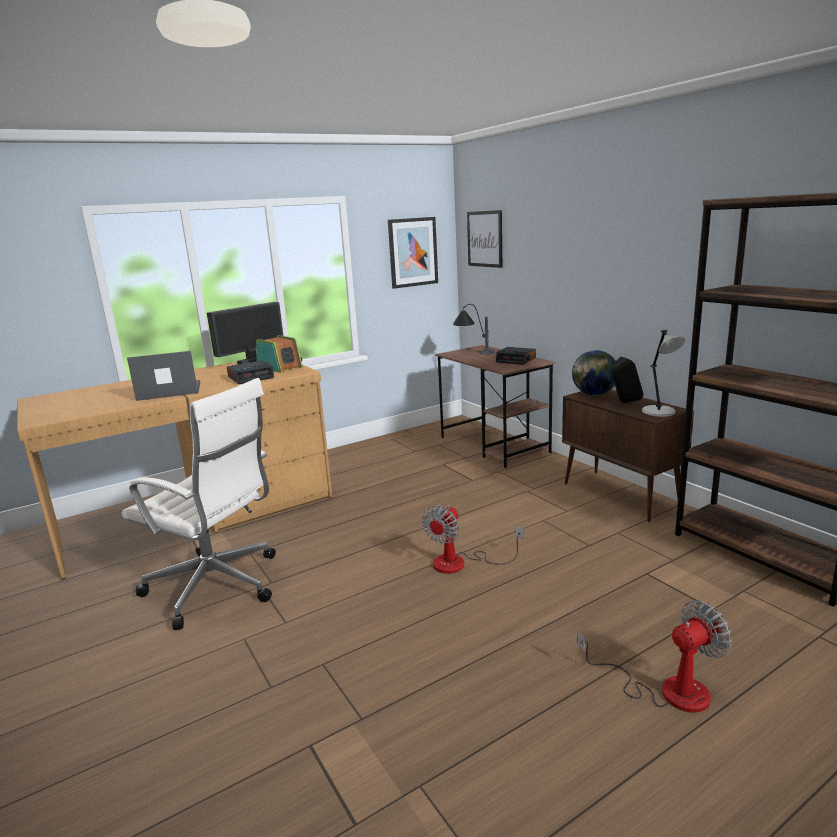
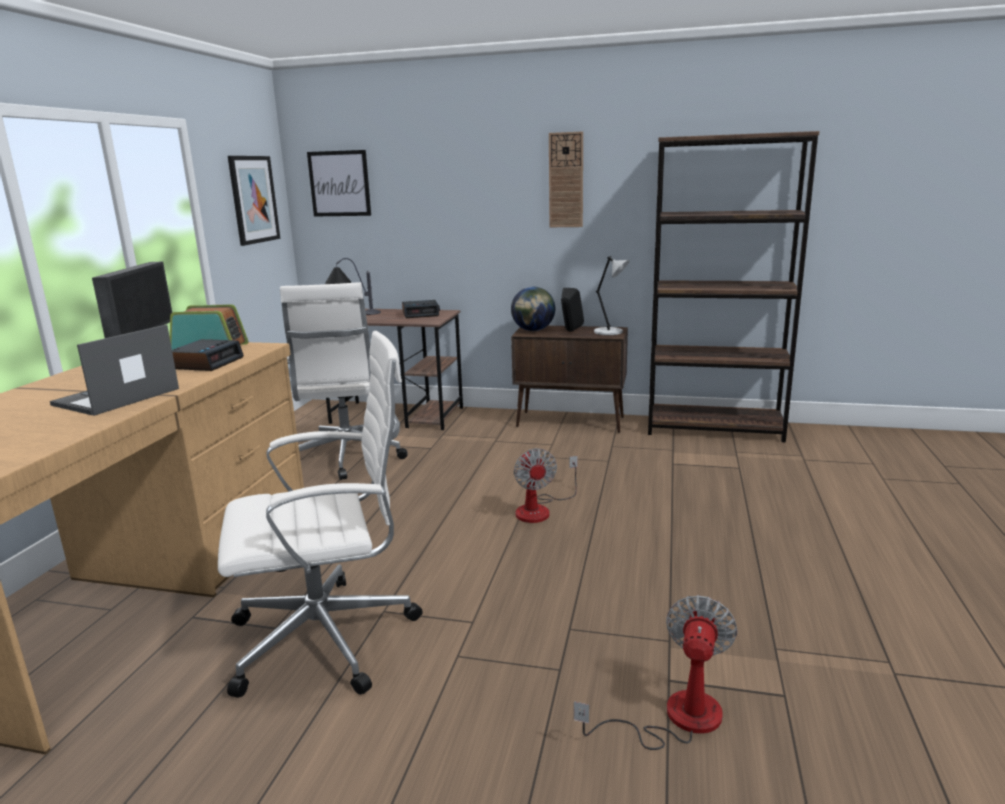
camera: 45 degrees left, 0 degrees up
fan [577,600,732,713] -> fan moved to [574,595,738,750]
none -> white office chair [280,282,407,480]
none -> wall clock [549,131,583,227]

